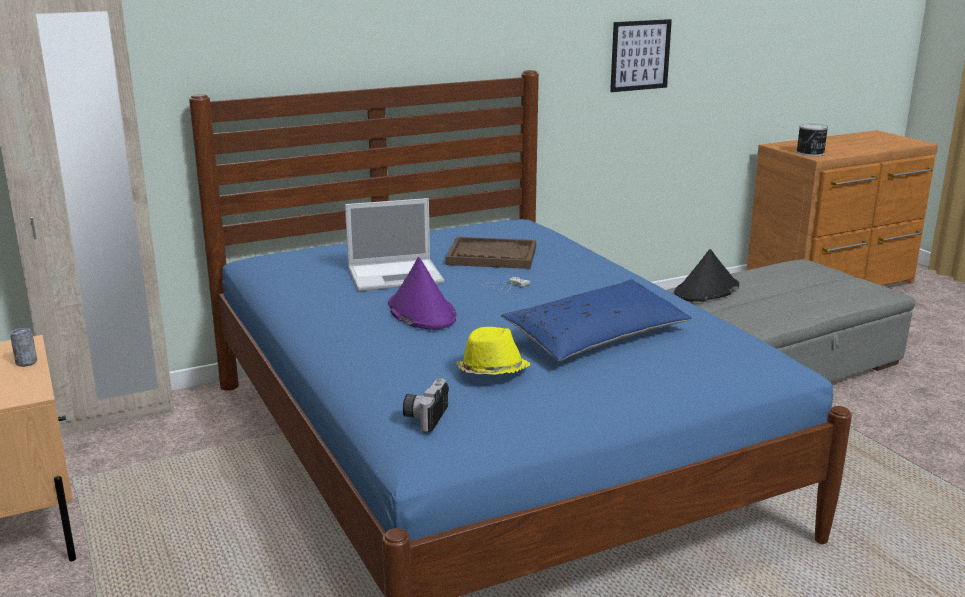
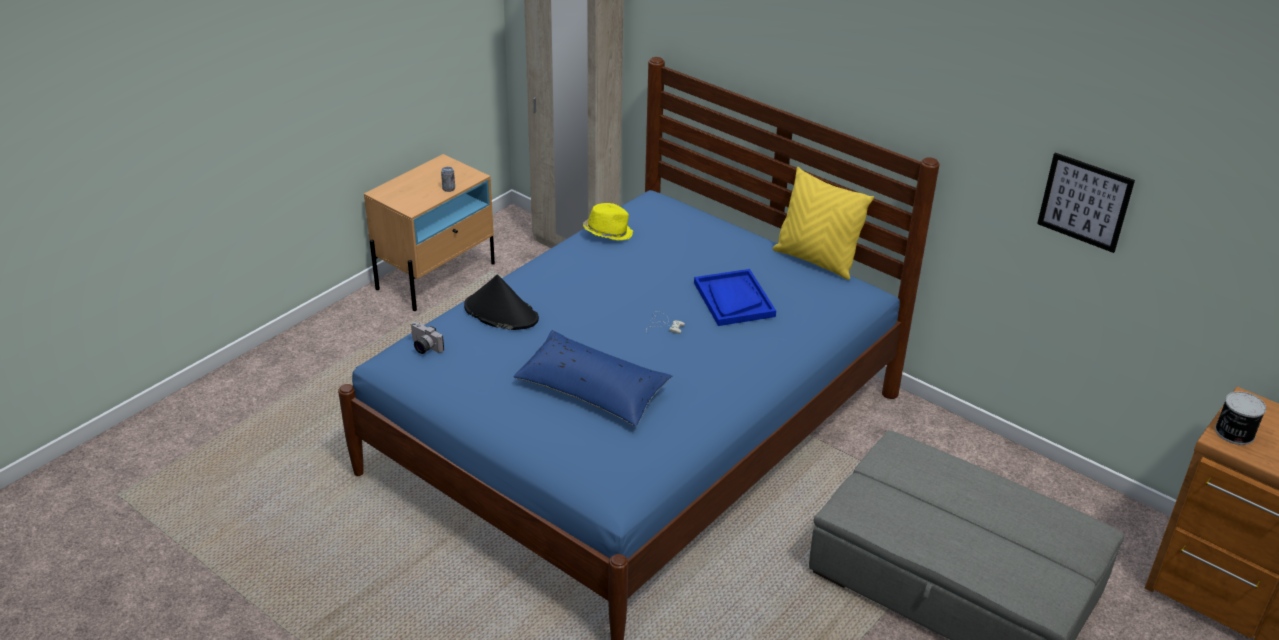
camera: 65 degrees right, 15 degrees up
laptop [345,198,444,291] -> none
purple hat [388,257,456,330] -> none
camera [403,378,449,432] -> camera turned 135 degrees counterclockwise [410,322,444,354]
brown tray [446,237,536,269] -> blue tray [694,269,776,326]
yellow hat [455,327,530,375] -> yellow hat moved to [583,203,633,241]
black hat [674,249,739,302] -> black hat moved to [464,275,539,330]
none -> yellow pillow [773,167,874,280]

